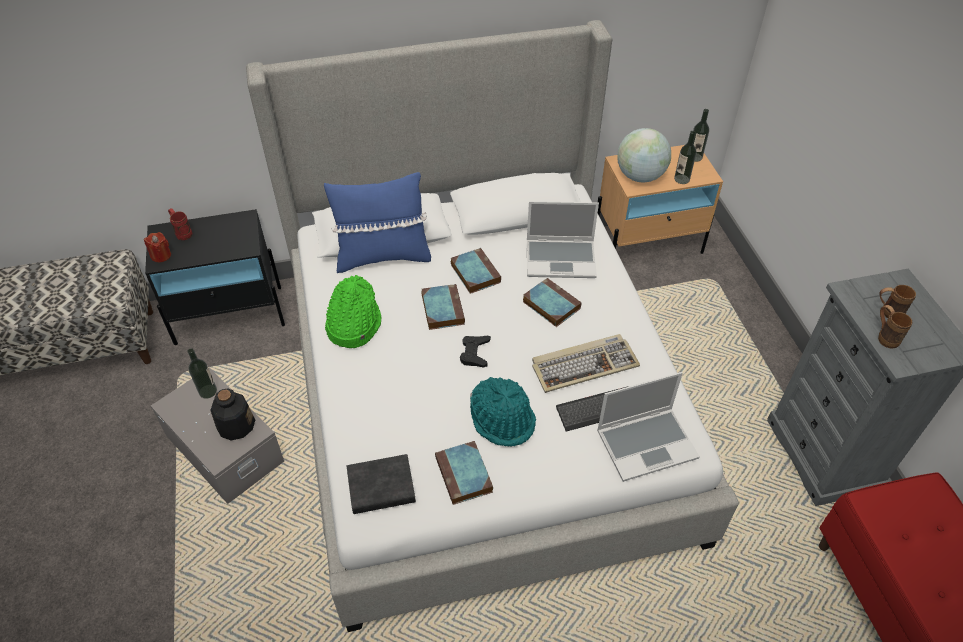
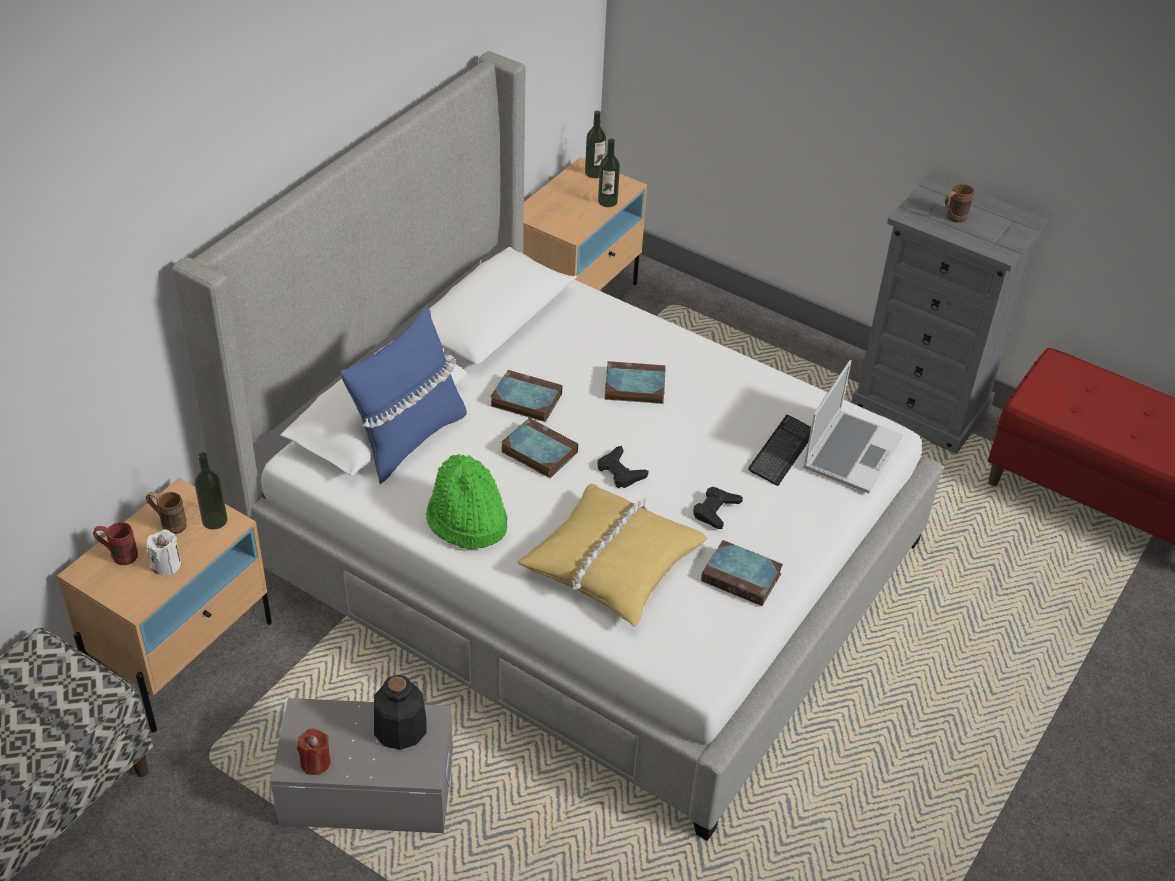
camera: 45 degrees left, 5 degrees down
red candle [144,232,171,262] -> red candle moved to [297,729,331,775]
black nightstand [145,209,285,345] -> beige nightstand [57,478,272,733]
bottle [188,348,217,399] -> bottle moved to [195,452,228,530]
black book [347,454,416,514] -> none
turquoise hat [470,377,536,447] -> black game controller [693,487,743,529]
laptop [527,201,599,278] -> none
keyboard [532,334,640,393] -> none
globe [617,128,671,183] -> none
brown mug [878,305,912,349] -> brown mug moved to [146,492,187,534]
none -> white candle [146,529,181,575]
none -> yellow pillow [517,484,707,626]

